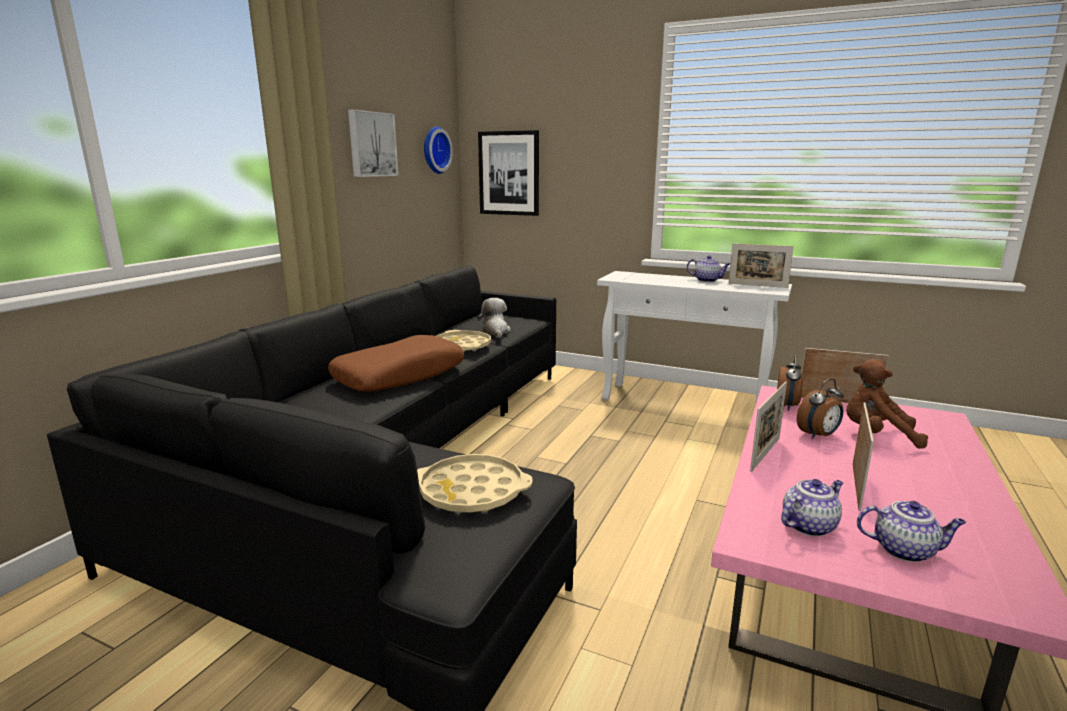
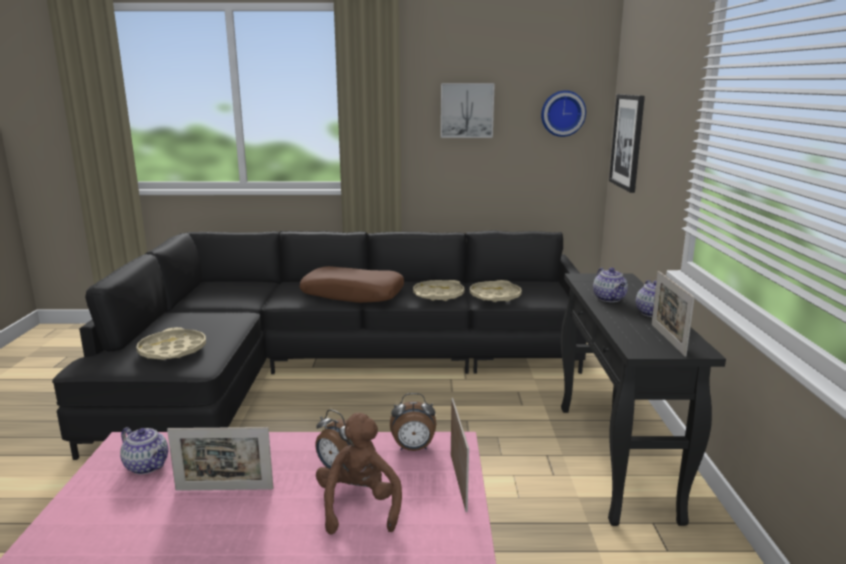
camera: 65 degrees right, 0 degrees up
plush toy [478,298,511,338] -> beige tray [470,280,522,302]
white console table [597,271,792,406] -> black console table [561,274,726,526]
picture frame [750,382,787,472] -> none
teapot [857,501,966,562] -> teapot moved to [593,268,628,302]

